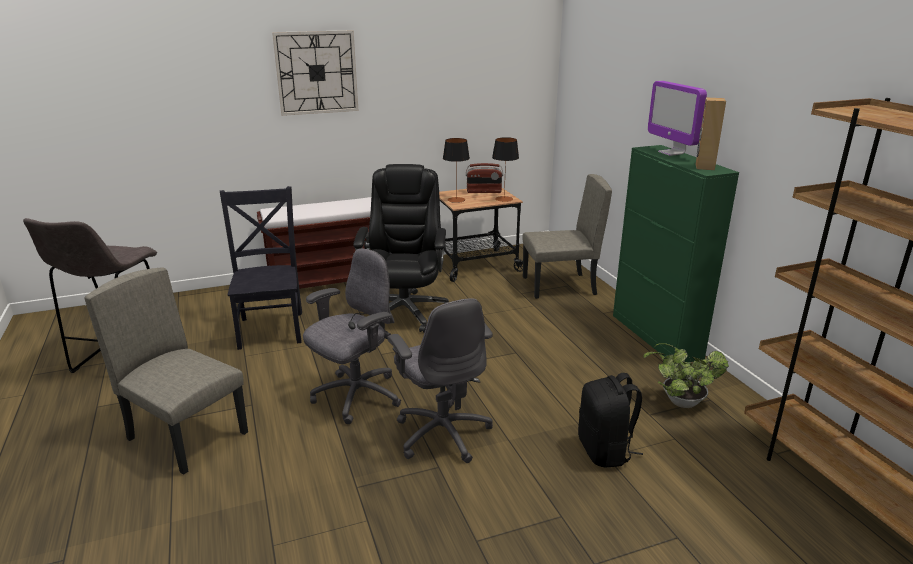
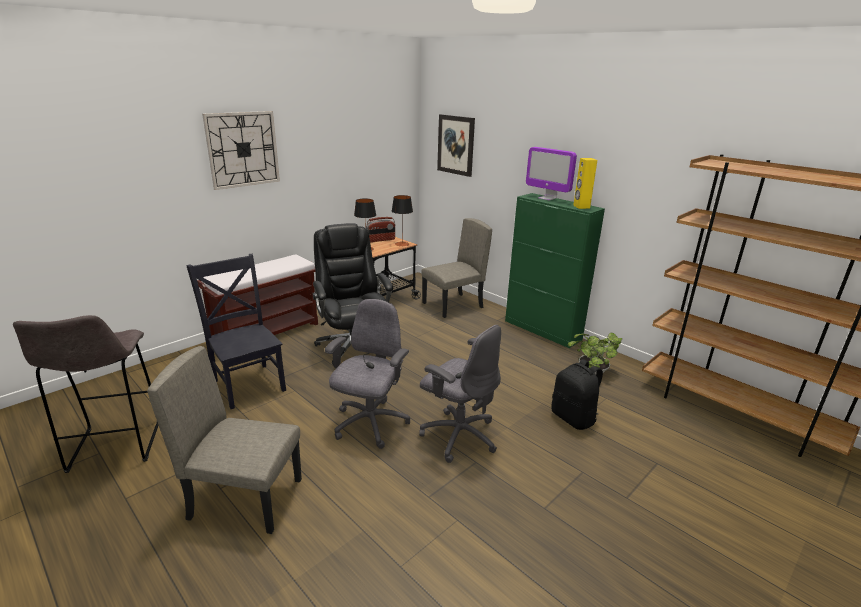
camera: 25 degrees left, 0 degrees up
brown speaker [695,98,726,170] -> yellow speaker [573,158,597,209]
none -> picture [437,114,475,177]

